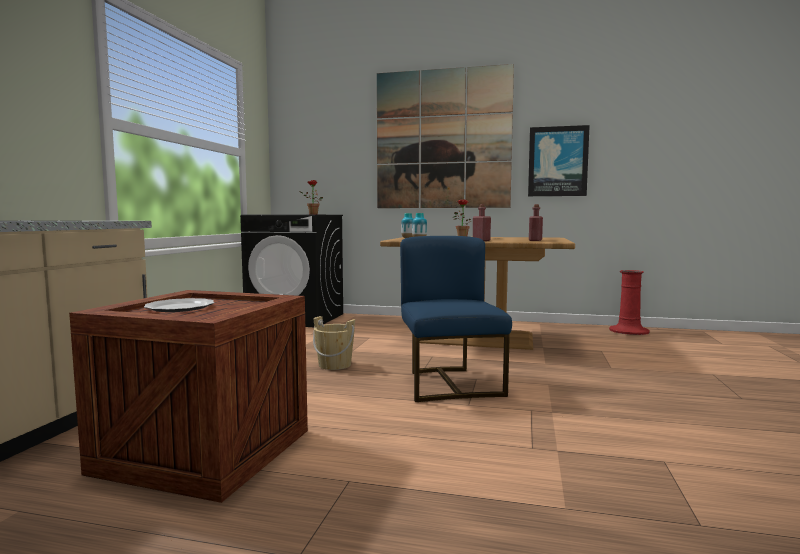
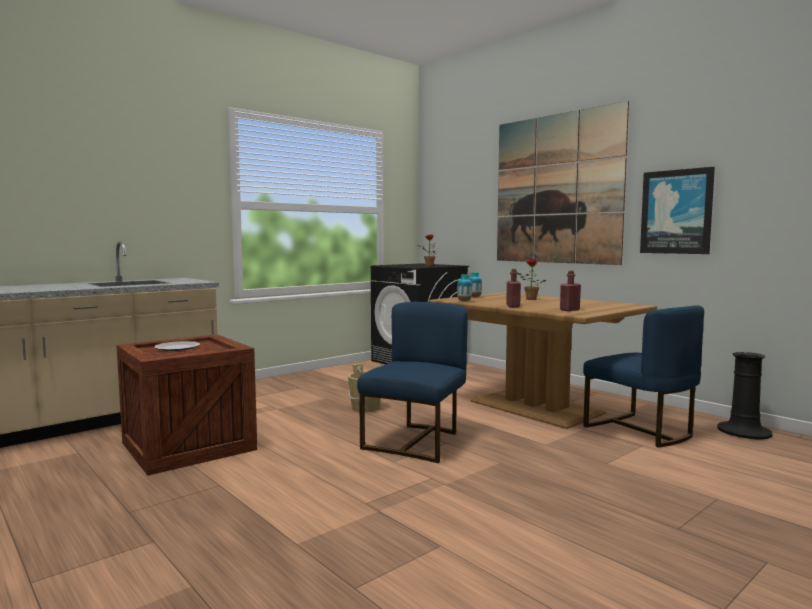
camera: 35 degrees right, 0 degrees up
red vase [609,270,650,335] -> black vase [717,352,772,440]
none -> blue chair [583,305,704,448]

